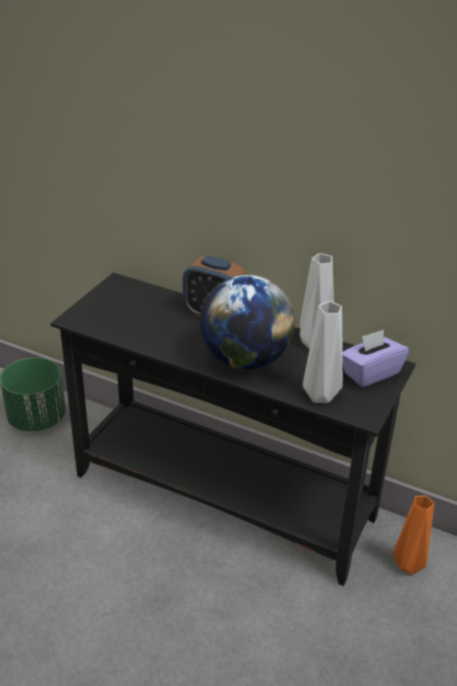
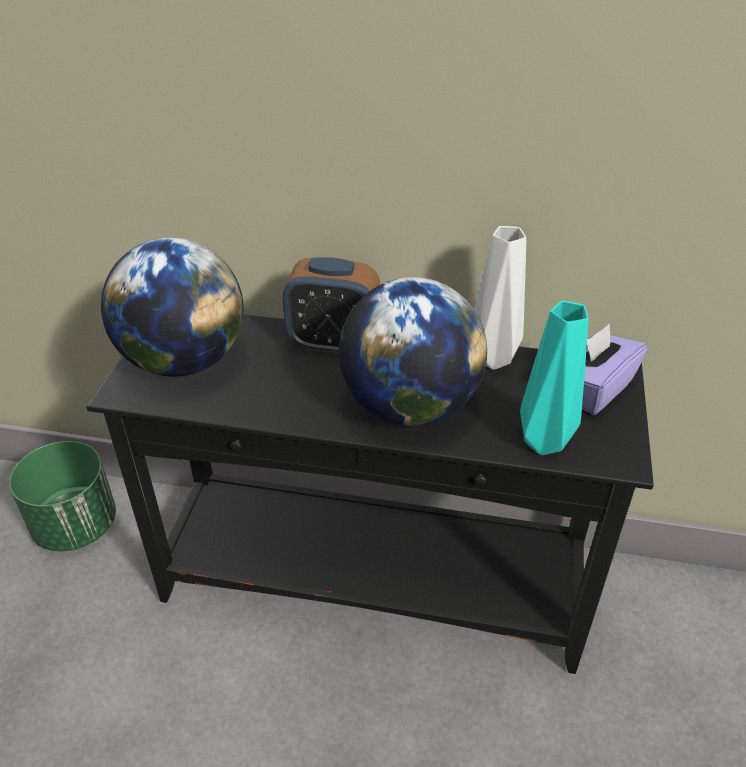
camera: 15 degrees left, 5 degrees up
grey vase [303,301,343,403] -> turquoise vase [520,301,589,455]
orange vase [393,496,434,575] -> none
none -> globe [101,238,244,377]

